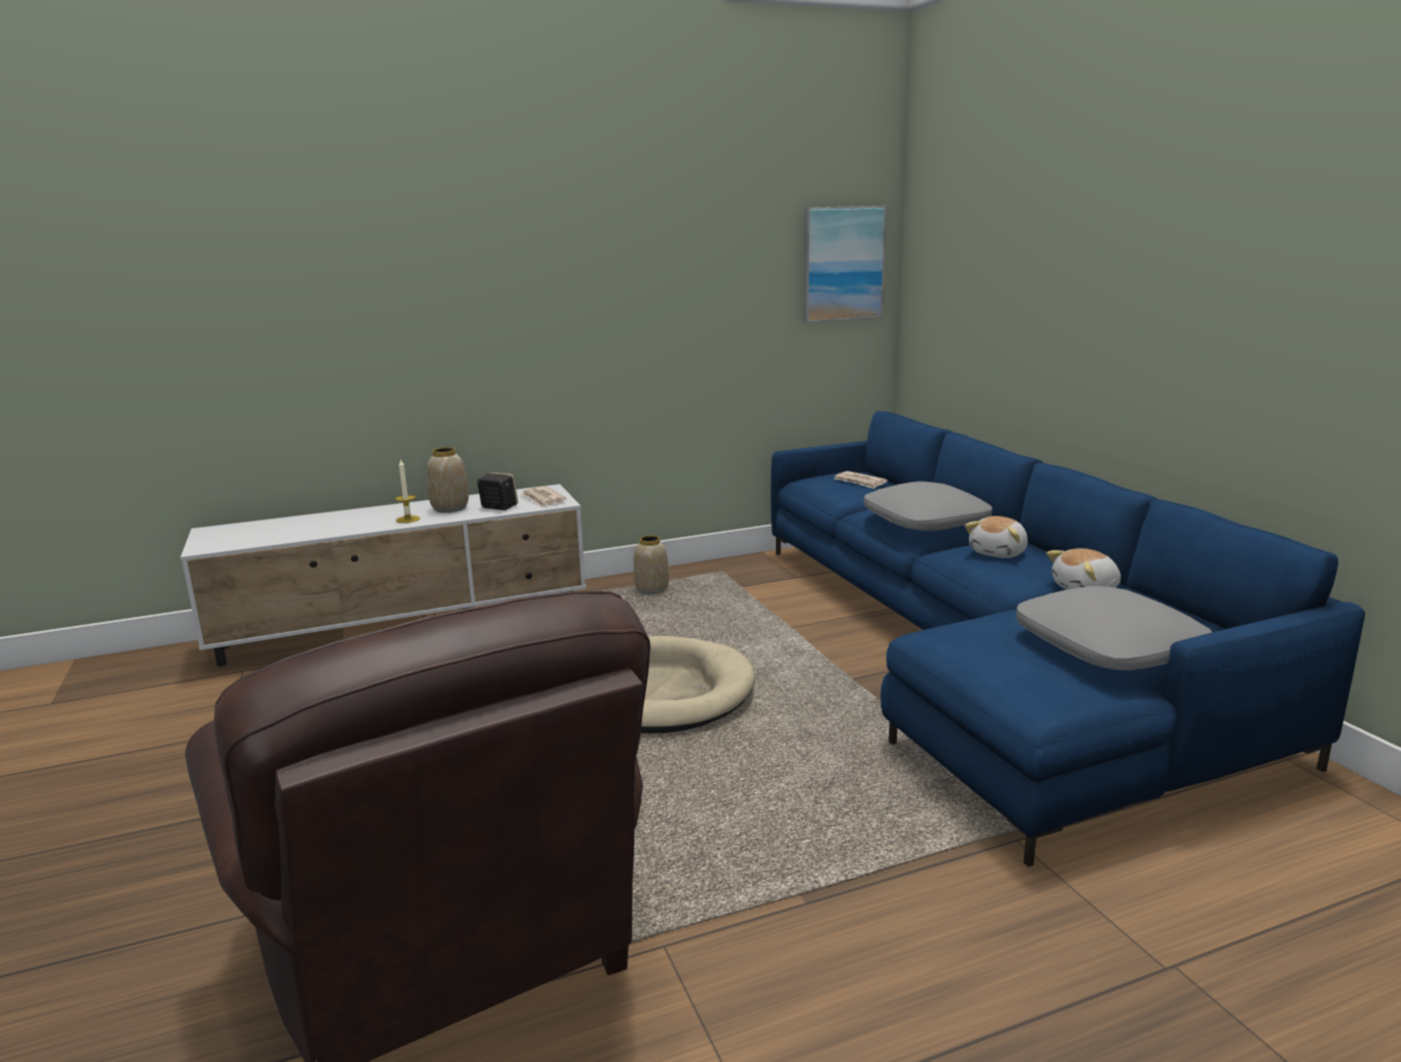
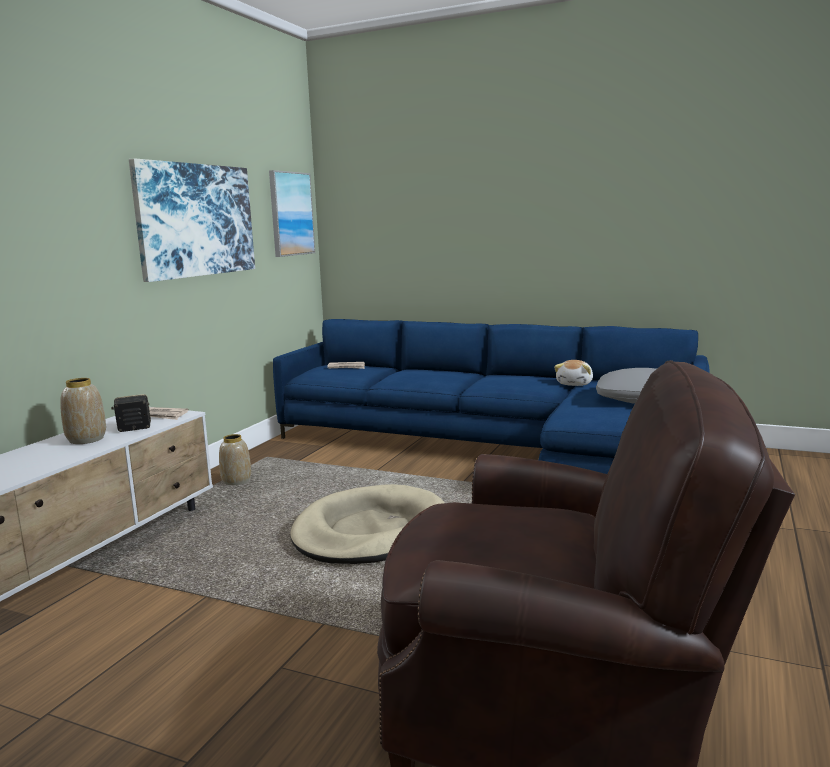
camera: 45 degrees left, 5 degrees down
candle [395,460,420,523] -> none
grey pillow [864,481,992,531] -> none
plush toy [965,516,1028,558] -> none
none -> picture [129,158,255,282]

